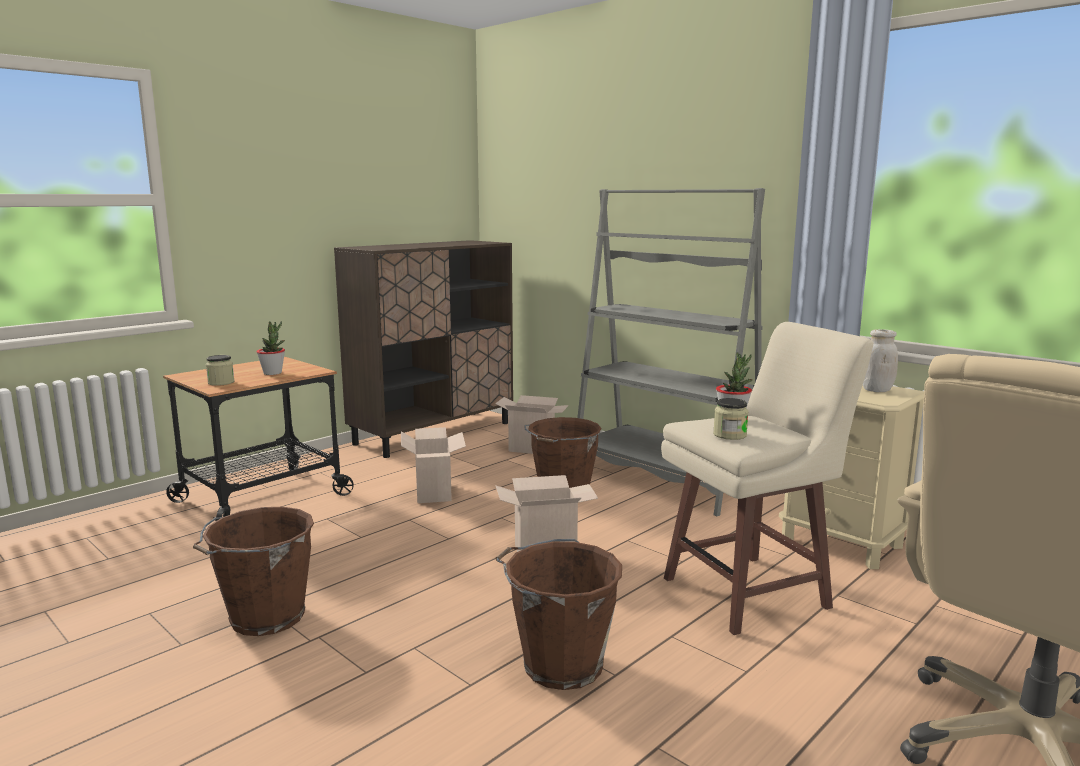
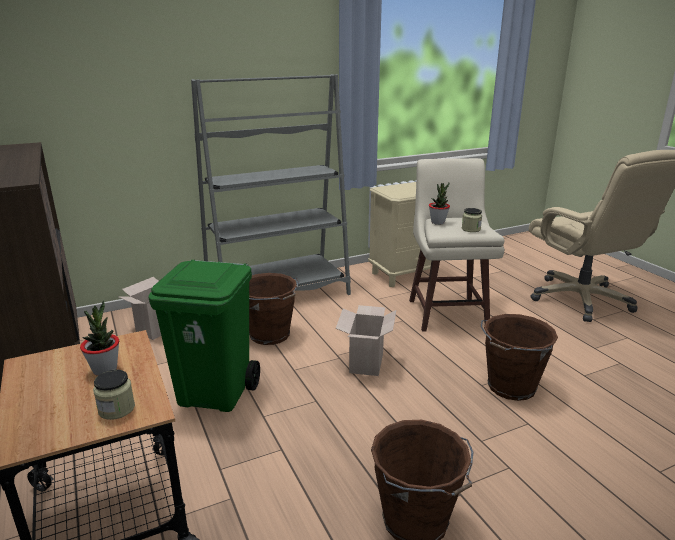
camera: 70 degrees left, 10 degrees up
cardboard box [401,427,466,503] -> green trash can [148,260,260,412]
white jar [863,329,898,392] -> none

